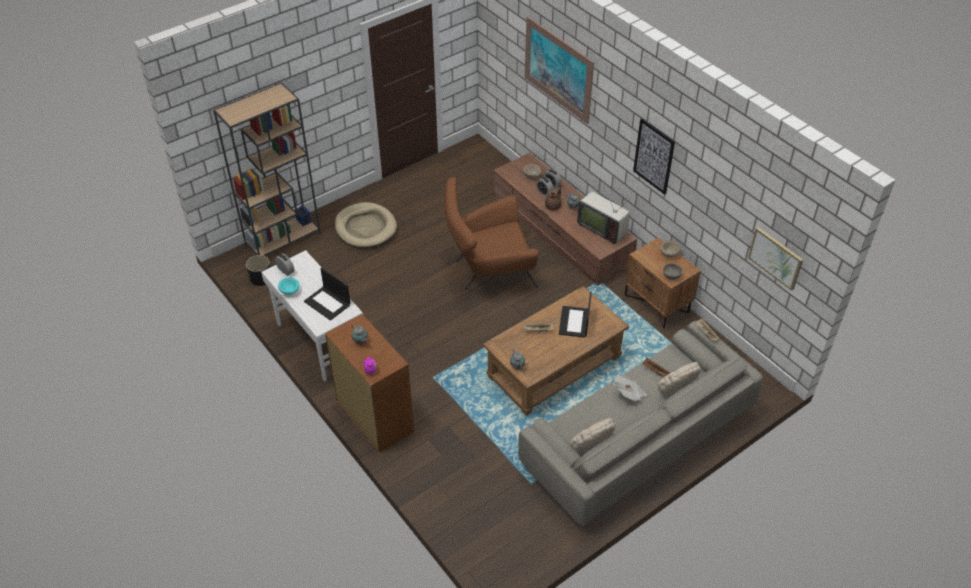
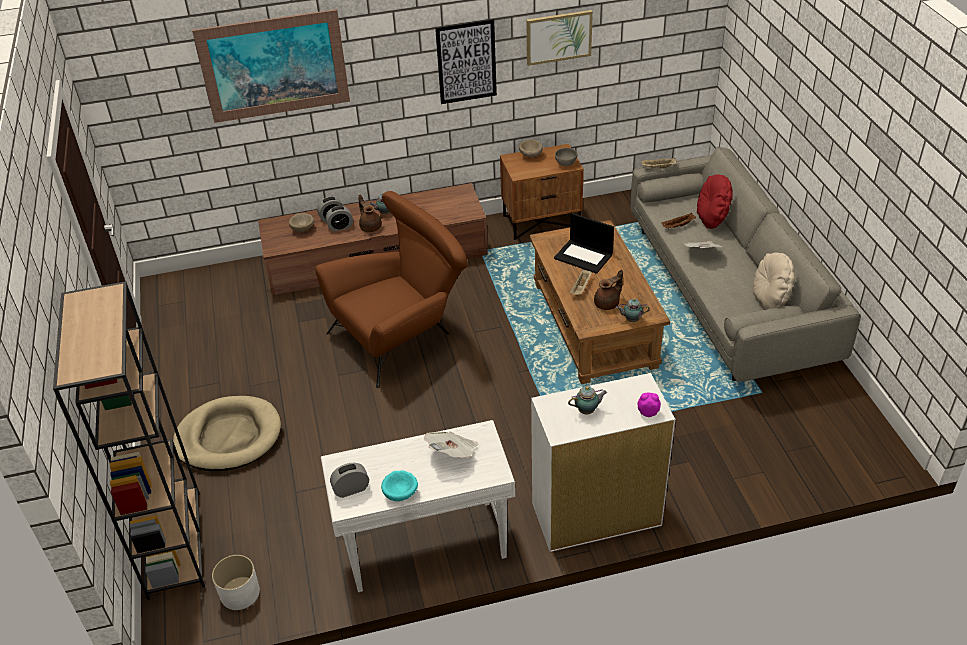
camera: 65 degrees left, 5 degrees down
black planter [246,255,271,286] -> white planter [212,555,260,610]
laptop [304,268,351,321] -> newspaper [424,431,479,458]
brown cabinet [325,314,414,452] -> white cabinet [531,373,675,552]
brown armchair [444,177,539,290] -> brown armchair turned 135 degrees counterclockwise [315,191,468,388]
television [577,188,630,244] -> none
beige pillow [658,362,701,394] -> red pillow [697,174,733,229]
picture [748,227,803,291] -> picture moved to [526,10,593,66]
none -> brown teapot [594,269,623,310]

